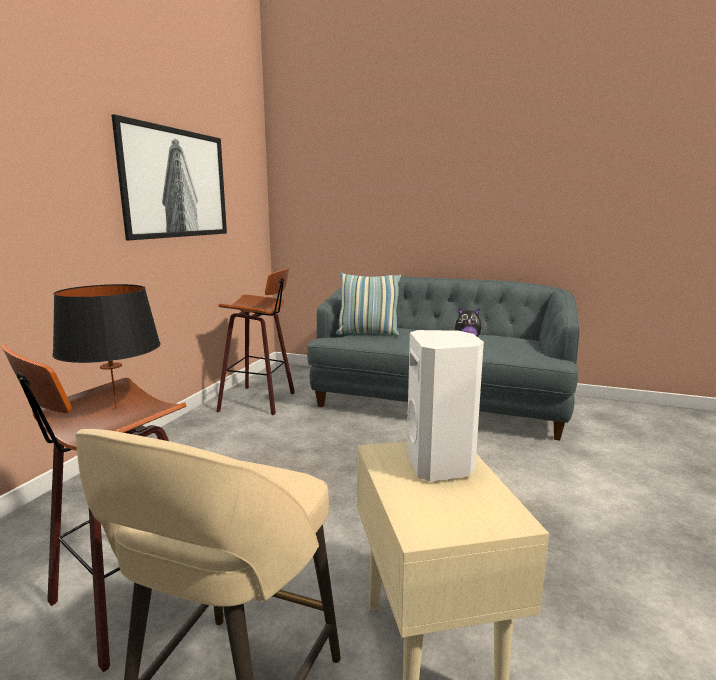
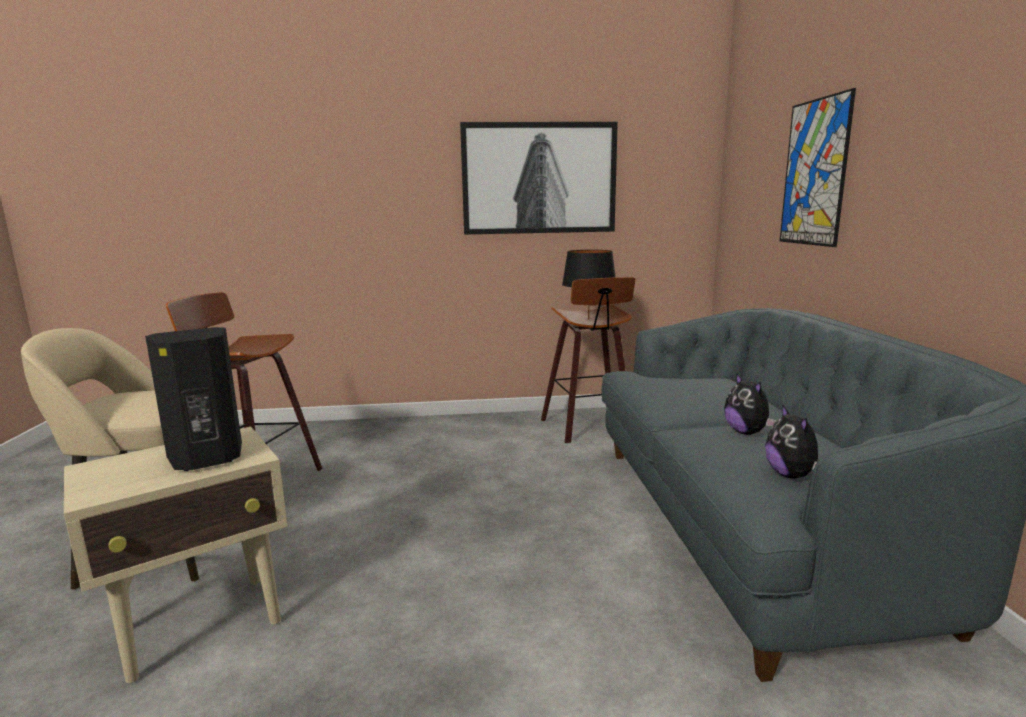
camera: 65 degrees right, 0 degrees up
black table lamp [52,284,160,408] -> black table lamp moved to [562,250,616,320]
pillow [336,273,401,336] -> none
white speaker [407,330,484,481] -> black speaker [145,327,242,471]
none -> plush toy [766,404,818,479]
none -> picture [780,88,856,247]

